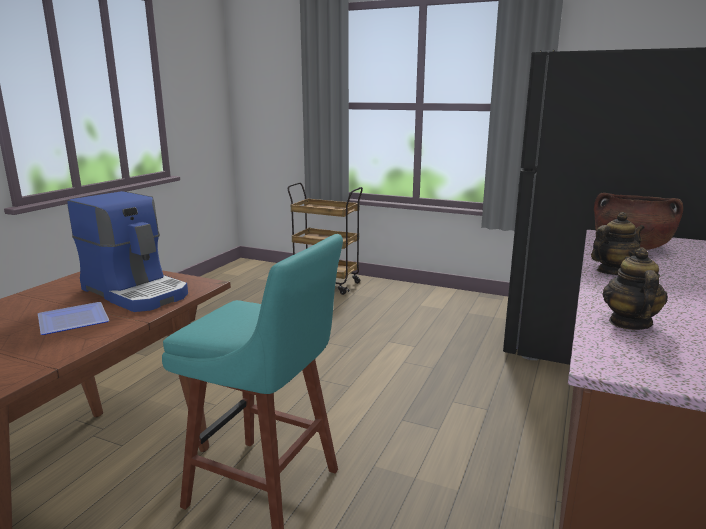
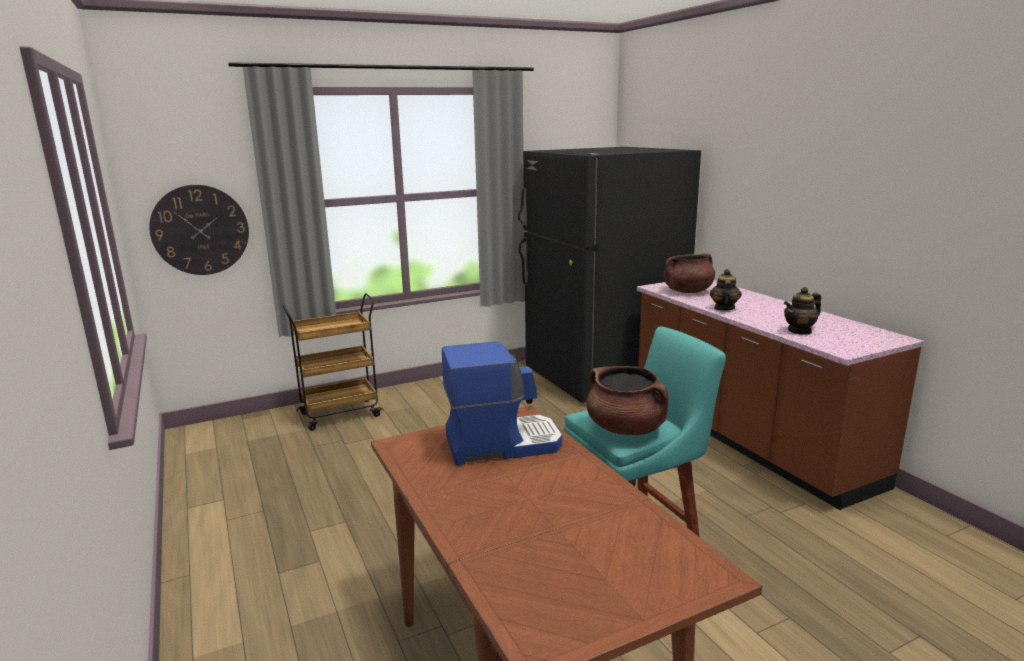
camera: 50 degrees left, 0 degrees up
plate [38,302,109,335] -> none
teapot [603,247,668,330] -> teapot turned 75 degrees counterclockwise [784,287,821,335]
none -> wall clock [149,185,249,275]
none -> brown cooking pot [586,366,669,435]

